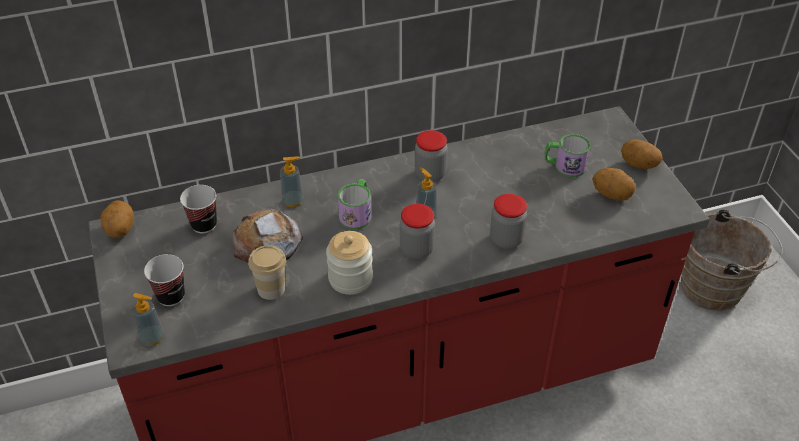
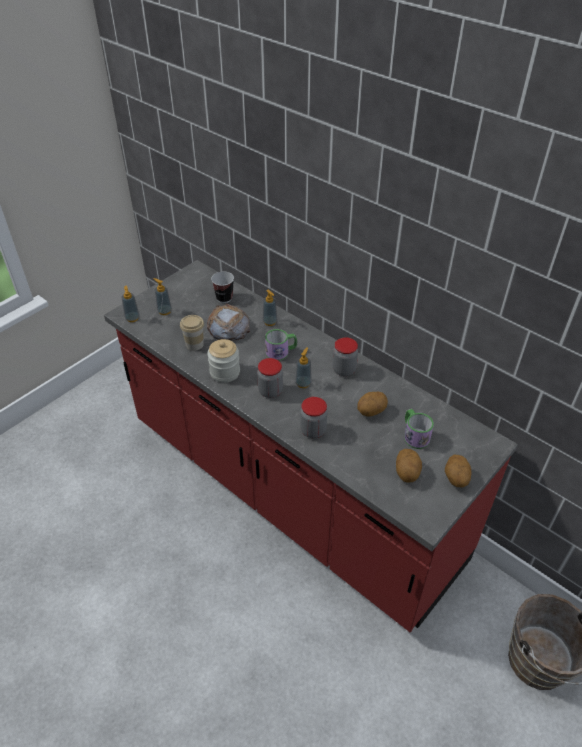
camera: 60 degrees right, 0 degrees up
potato [100,200,134,237] -> potato moved to [357,392,388,417]
cup [144,254,185,306] -> soap dispenser [154,278,172,315]

